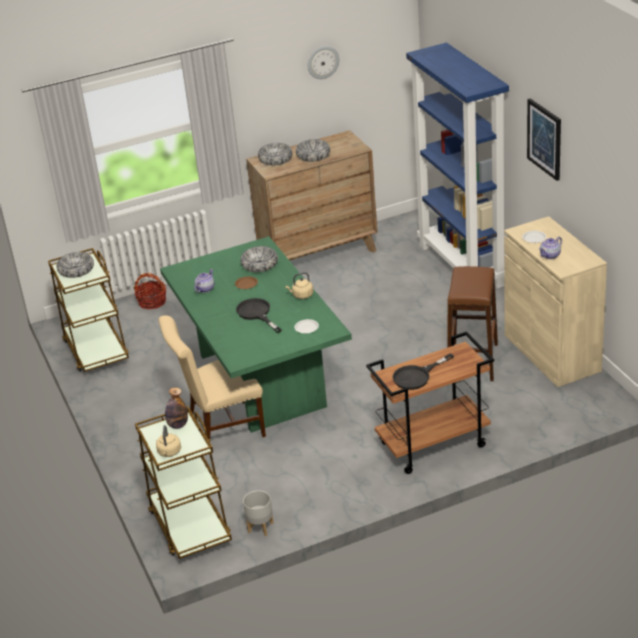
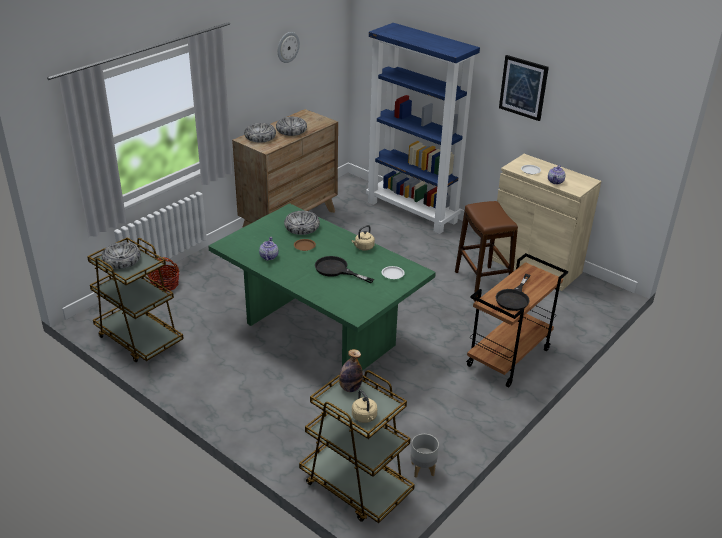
camera: 30 degrees left, 0 degrees up
beige chair [158,315,266,442] -> none

